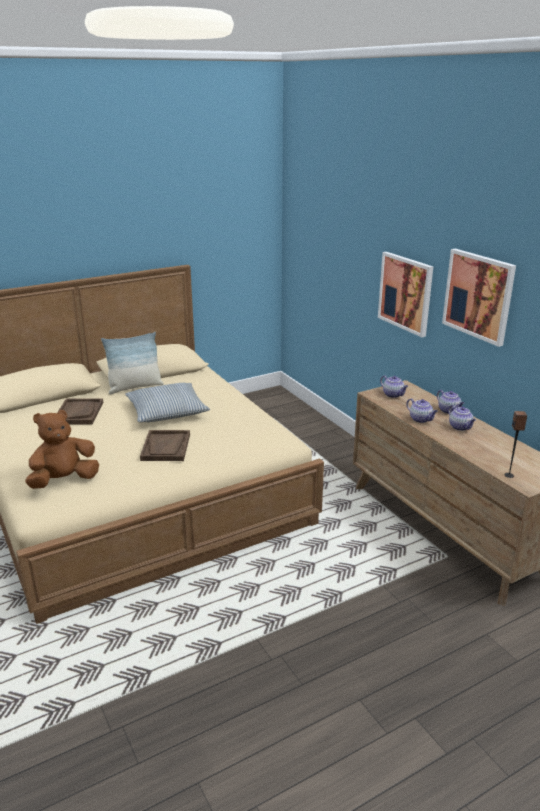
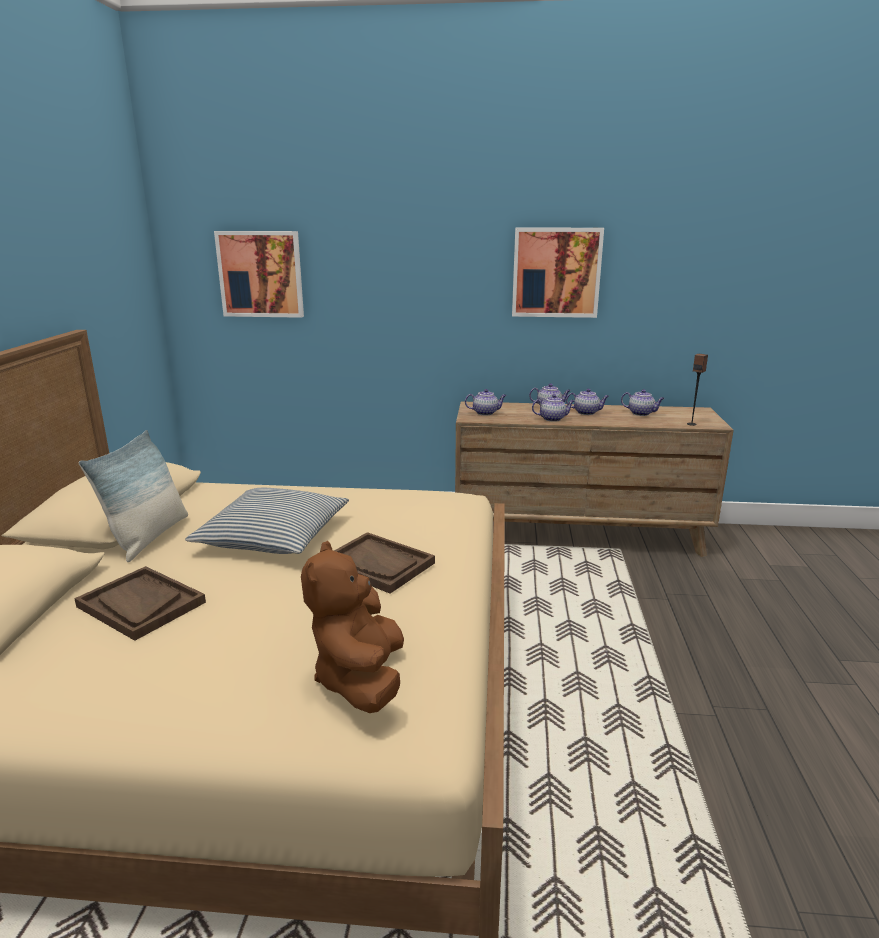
camera: 55 degrees left, 5 degrees down
picture [378,252,433,337] -> picture moved to [214,231,304,318]
none -> teapot [621,389,665,416]

